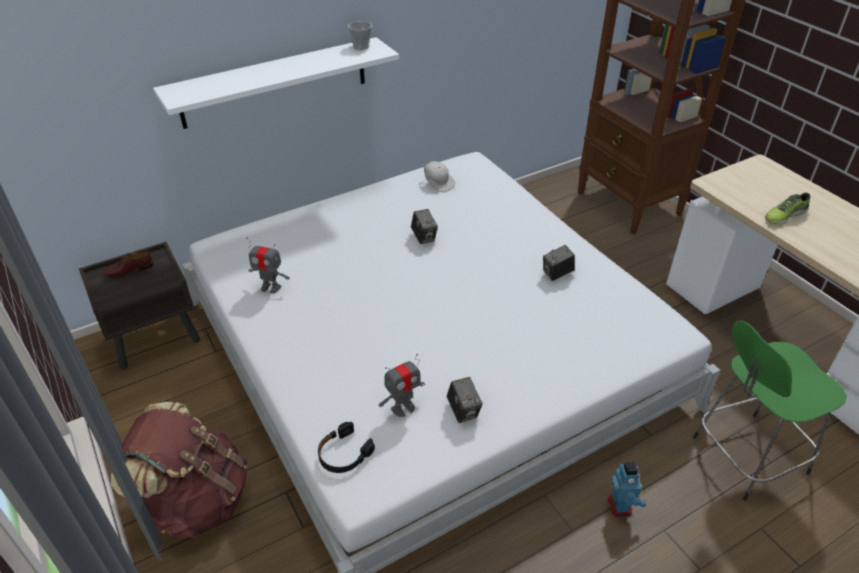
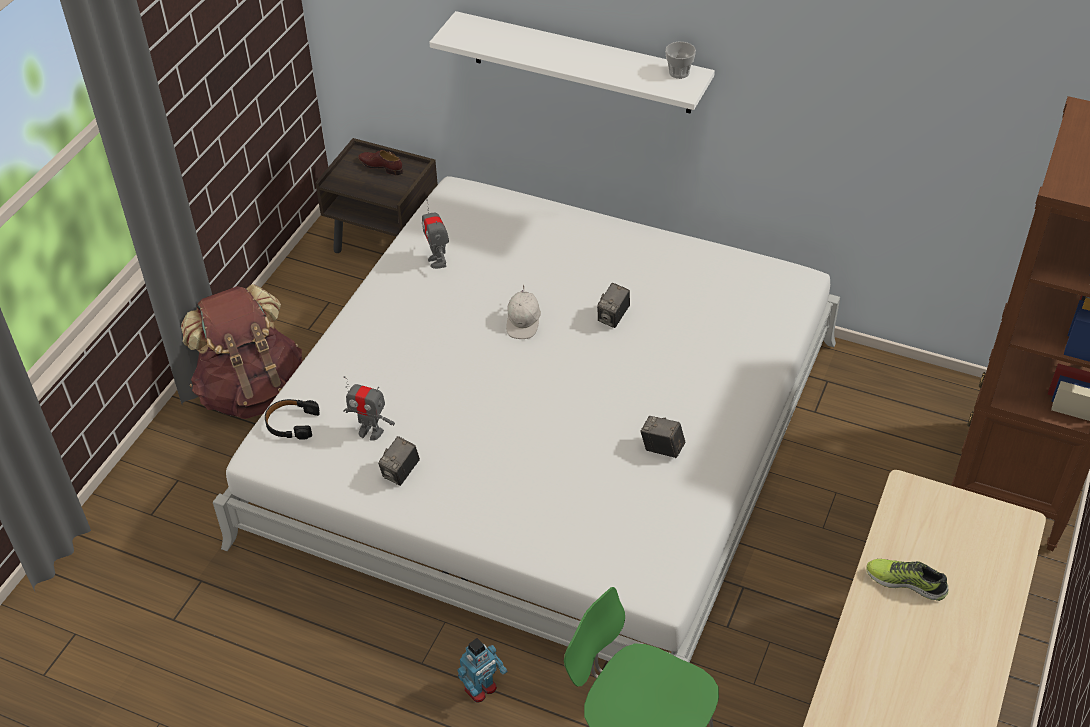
camera: 55 degrees right, 5 degrees up
white cap [421,161,455,192] -> white cap moved to [506,285,541,339]

